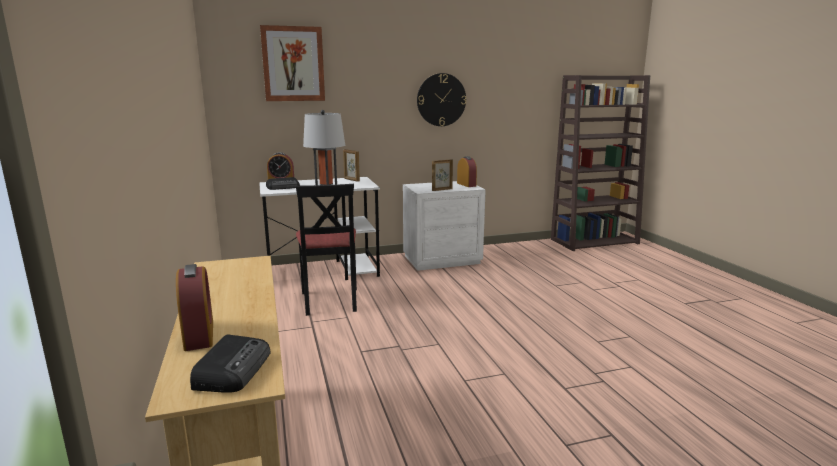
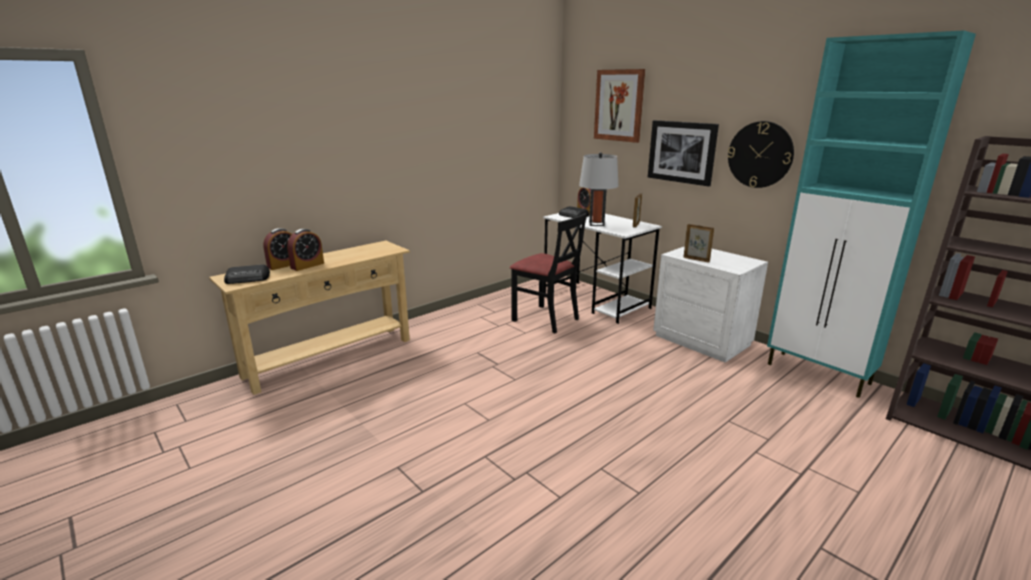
camera: 65 degrees right, 5 degrees up
black chair [296,184,357,316] -> black chair turned 105 degrees counterclockwise [510,213,587,333]
alarm clock [457,156,477,187] -> alarm clock moved to [287,229,324,271]
none -> picture [648,120,719,187]
none -> turquoise cabinet [767,30,976,398]

